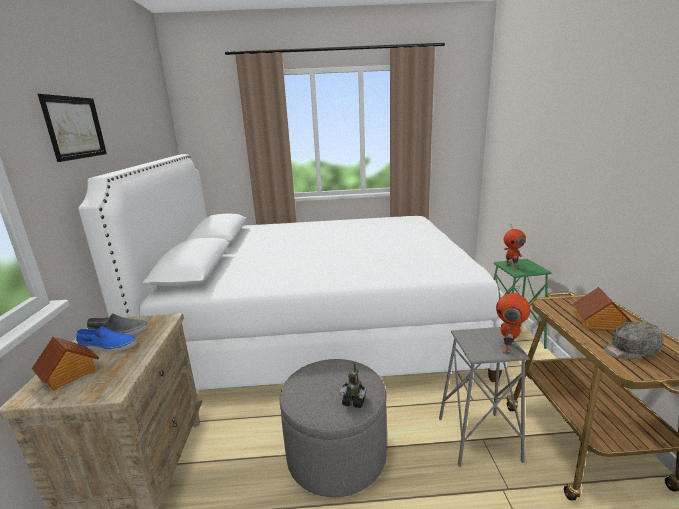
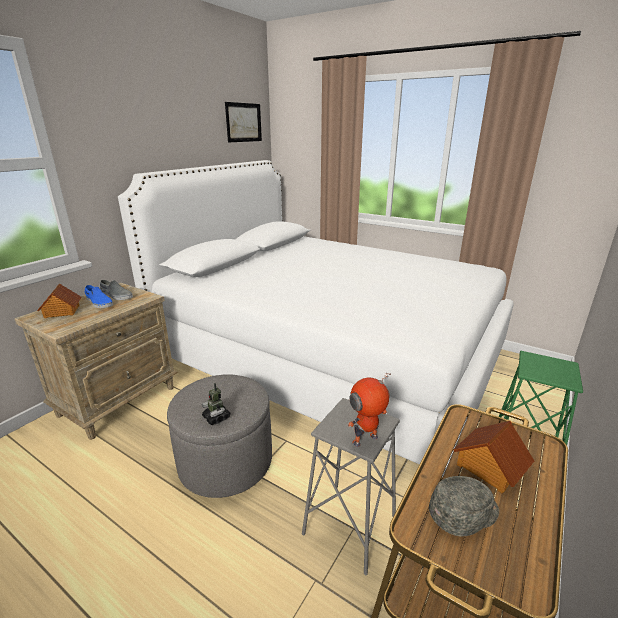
camera: 35 degrees right, 5 degrees up
picture [38,94,107,162] -> picture moved to [225,102,262,142]
toy robot [504,224,526,270] -> none
grey cap [604,321,663,359] -> grey cap turned 135 degrees clockwise [429,476,499,537]

